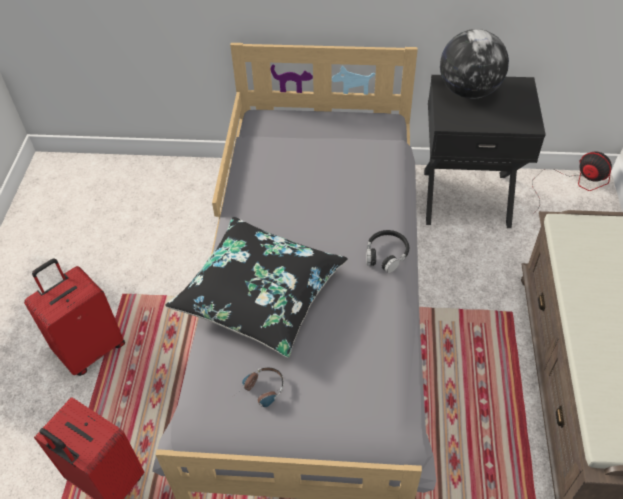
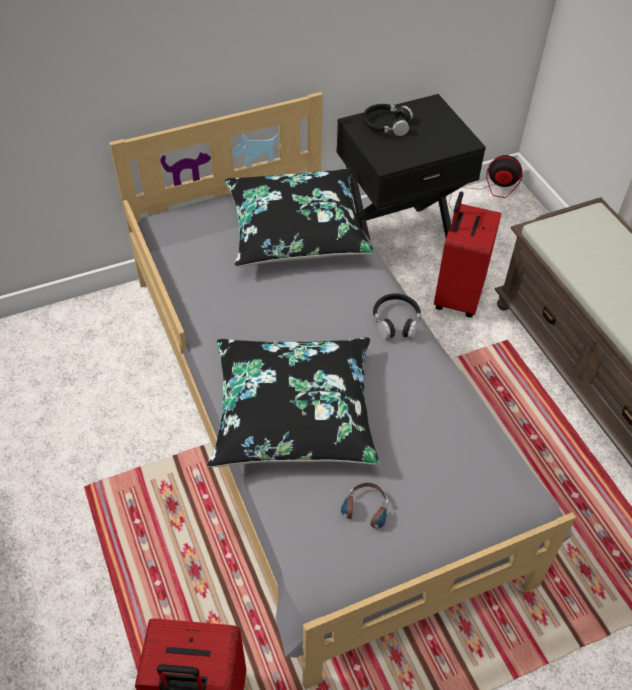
camera: 30 degrees left, 0 degrees up
red suitcase [24,258,125,376] -> red suitcase moved to [434,192,501,318]
globe [440,29,509,99] -> black headphones [363,104,413,136]
none -> black pillow [225,168,375,267]

